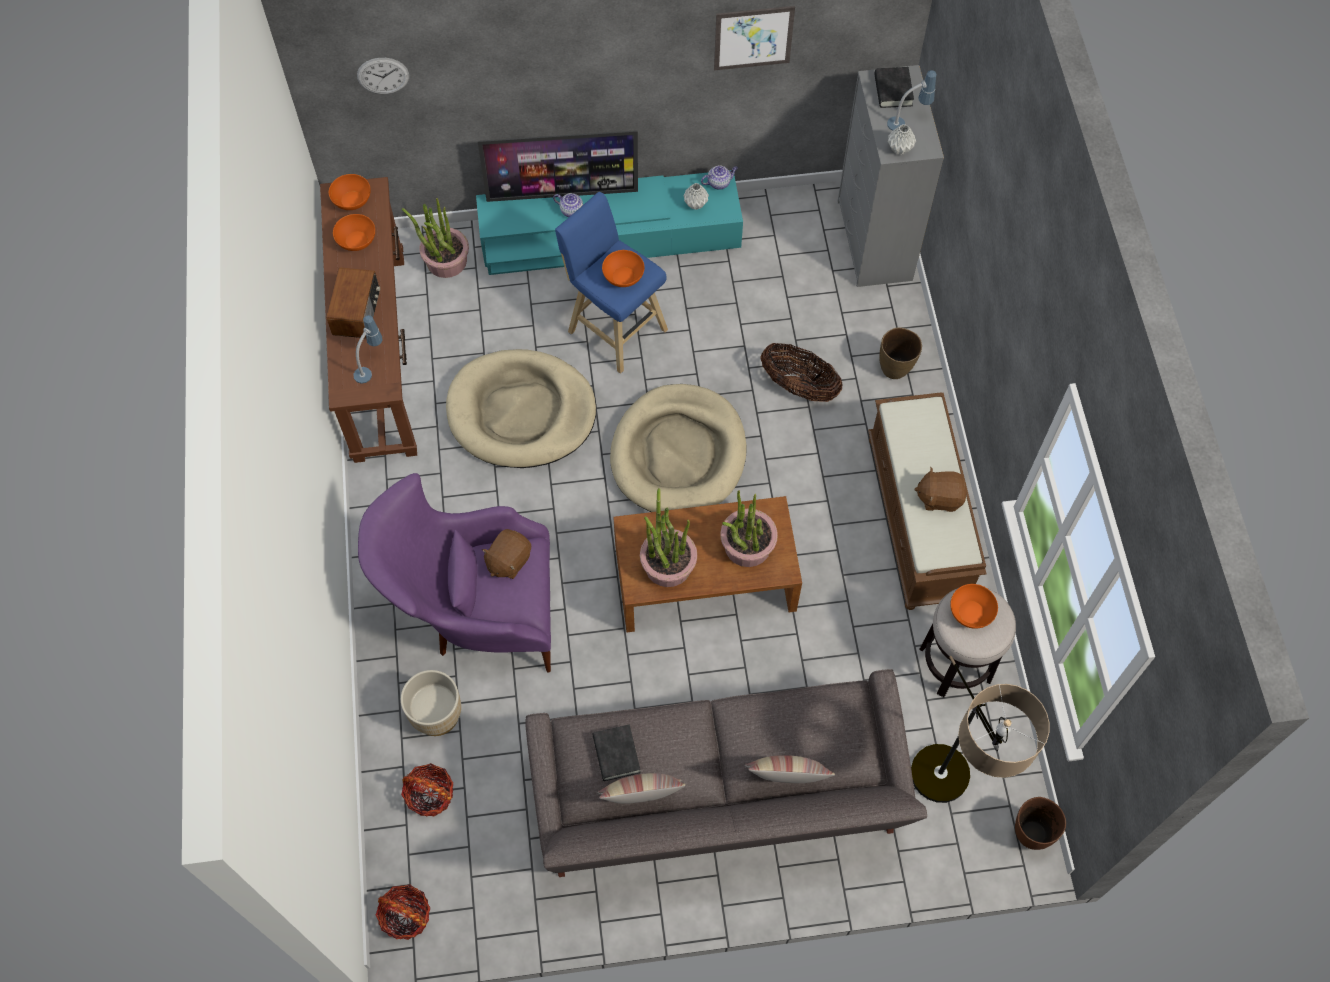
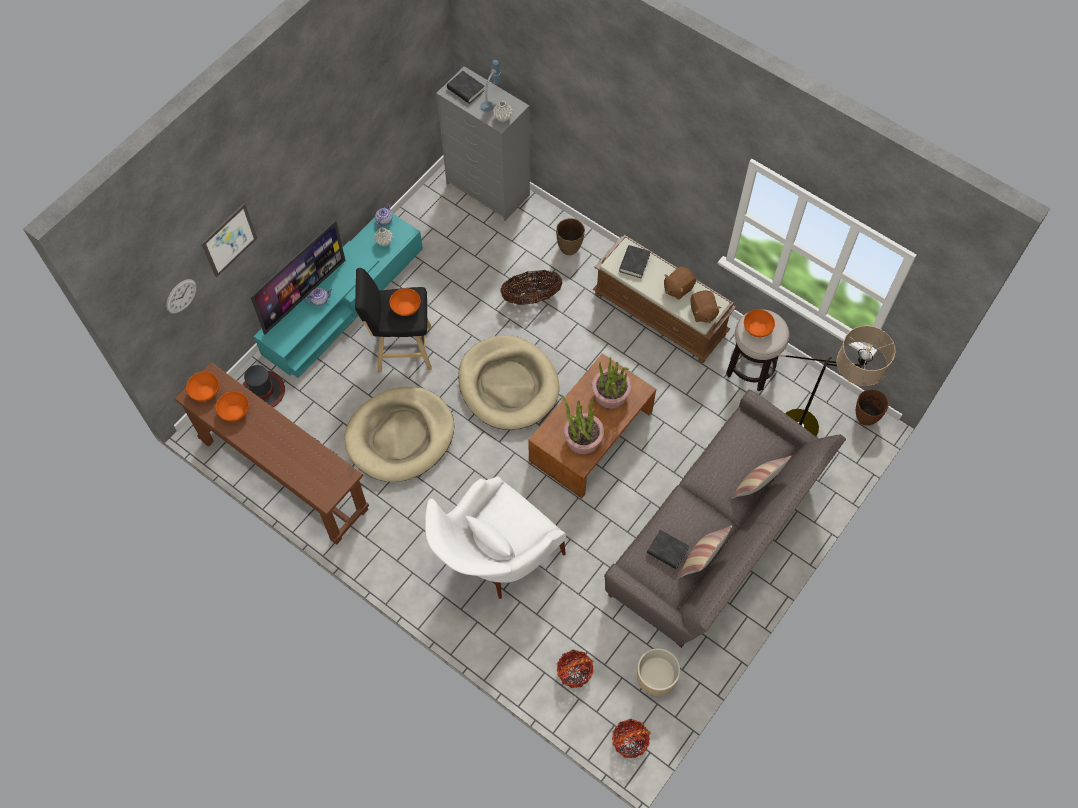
camera: 45 degrees left, 0 degrees up
radio [326,267,380,338] -> none
table lamp [353,315,383,384] -> none
purple armchair [358,473,551,672] -> white armchair [425,477,566,599]
beige planter [401,670,461,736] -> beige planter moved to [637,648,680,696]
potted plant [402,198,469,278] -> hat [242,365,285,407]
brown plush toy [482,529,531,579] -> brown plush toy moved to [690,290,721,323]
blue stool [555,192,668,374] -> black stool [355,268,432,372]
picture [714,6,795,70] -> picture moved to [201,203,257,278]
none -> black book [619,245,651,278]

